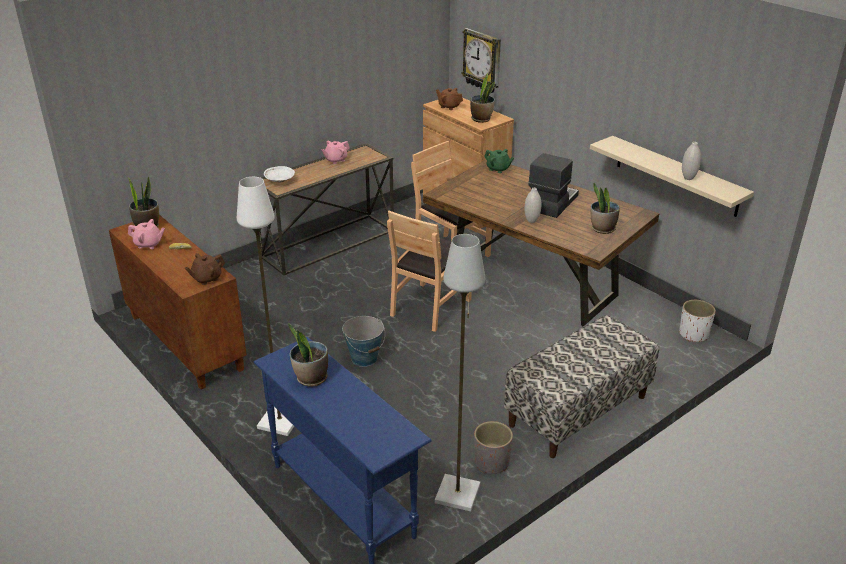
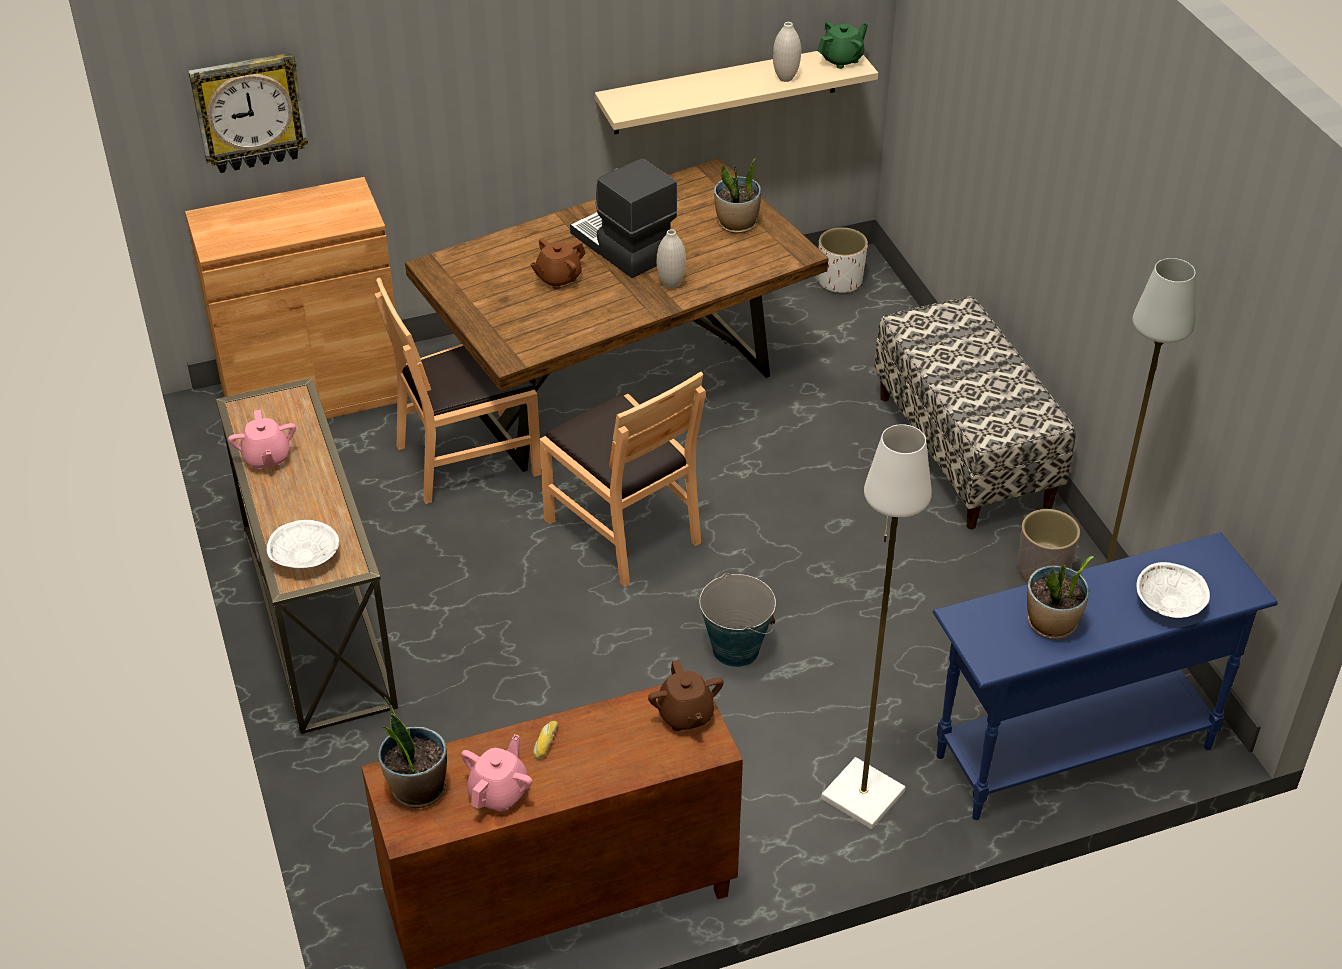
camera: 70 degrees left, 10 degrees up
brown teapot [436,88,463,110] -> brown teapot moved to [530,238,586,289]
potted plant [470,73,495,123] -> none
green teapot [484,149,514,173] -> green teapot moved to [818,21,868,69]
none -> white bowl [1137,562,1210,618]

